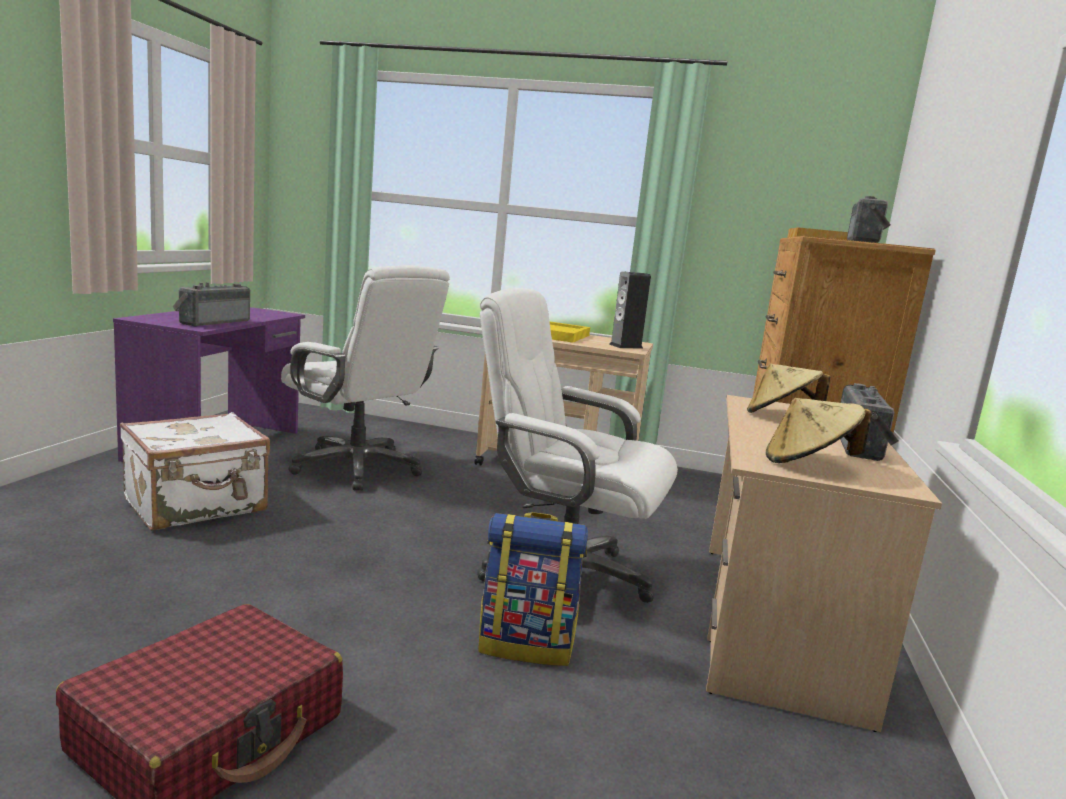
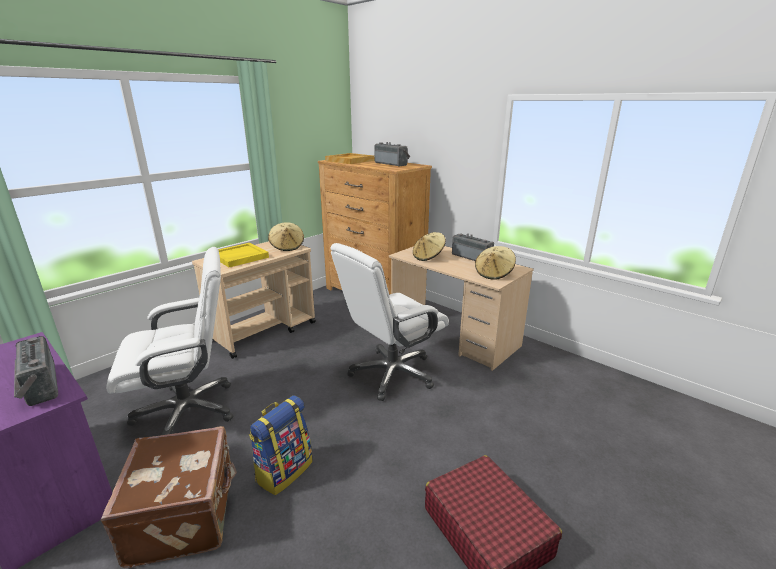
camera: 60 degrees left, 10 degrees up
white suitcase [120,412,270,531] -> brown suitcase [101,426,237,568]
backpack [478,512,588,666] -> backpack moved to [249,395,313,495]
speaker [609,271,651,349] -> beige hat [268,222,304,251]

